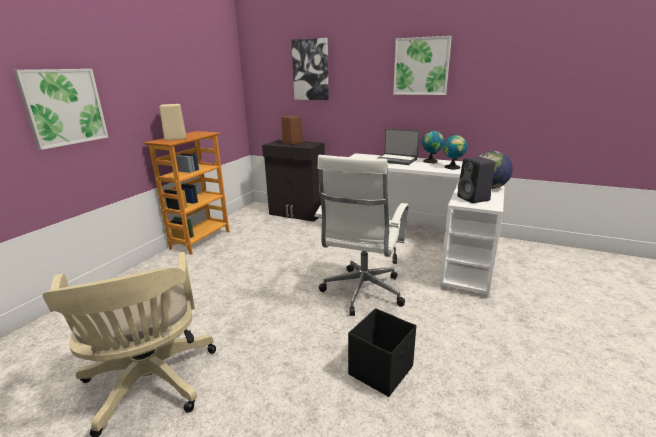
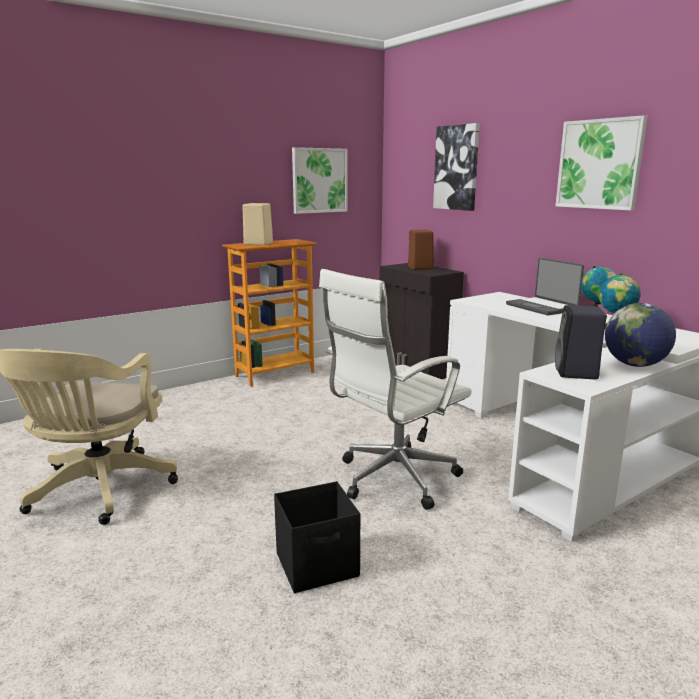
camera: 30 degrees right, 5 degrees down
picture [13,69,108,150] -> picture moved to [292,147,347,214]

